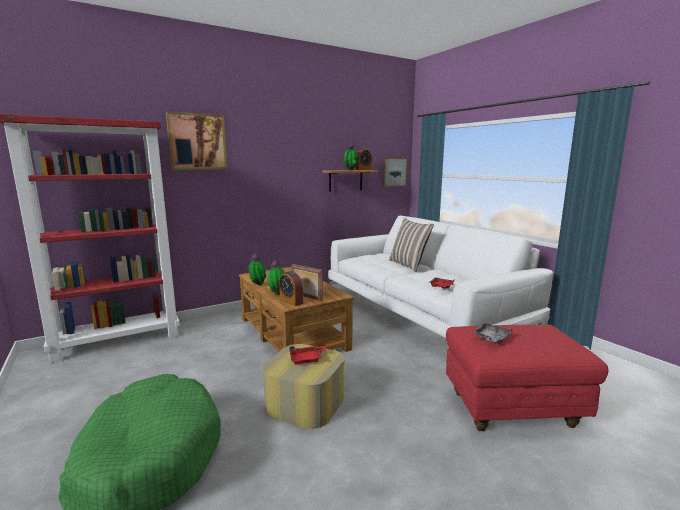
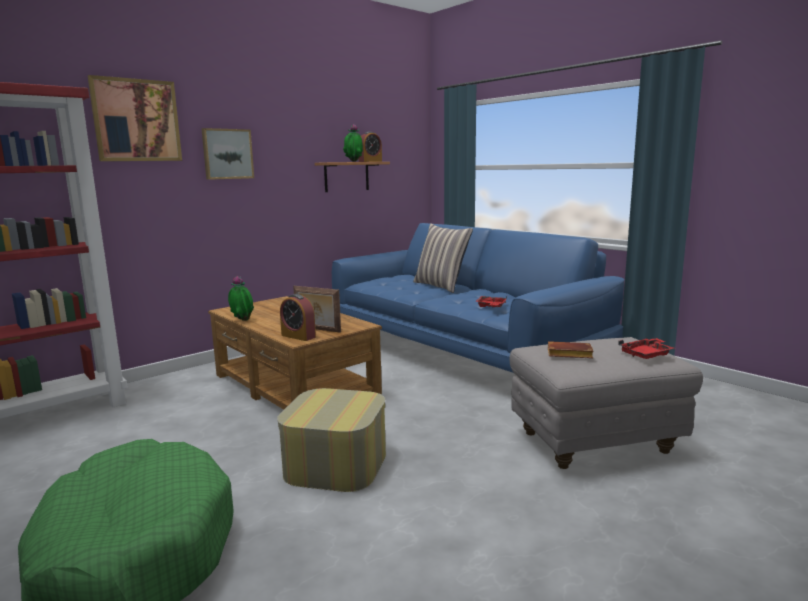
camera: 10 degrees left, 0 degrees up
potted plant [268,260,285,295] -> none
red tray [289,346,326,365] -> red tray moved to [618,338,674,359]
white sofa [328,216,553,338] -> blue sofa [332,223,625,373]
picture [383,158,407,187] -> picture moved to [202,128,254,180]
red ottoman [446,325,608,431] -> grey ottoman [509,337,703,469]
grey tray [473,323,513,343] -> brown book [548,341,594,359]

